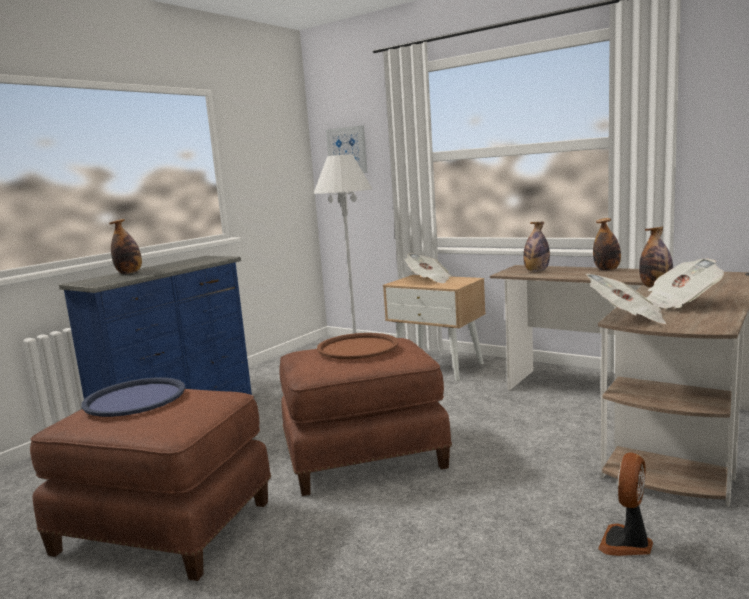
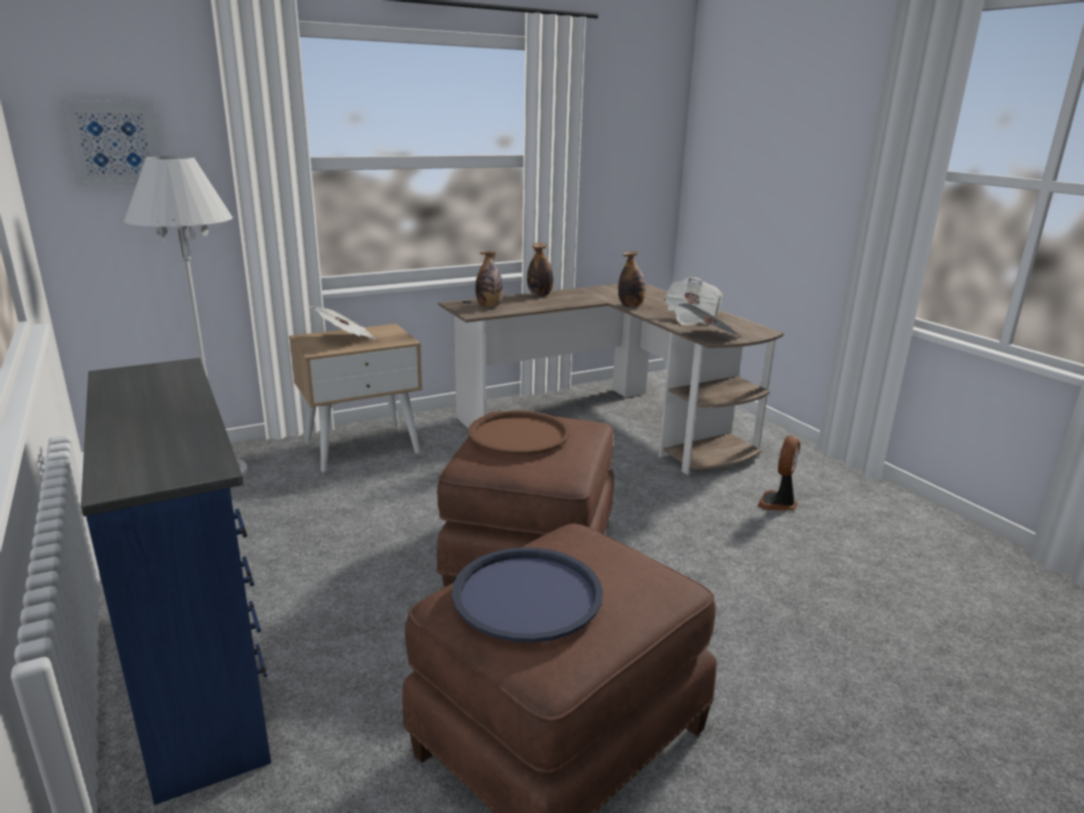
camera: 65 degrees left, 10 degrees up
bottle [109,219,142,274] -> none
fan [598,452,653,556] -> fan turned 60 degrees clockwise [757,436,800,510]

